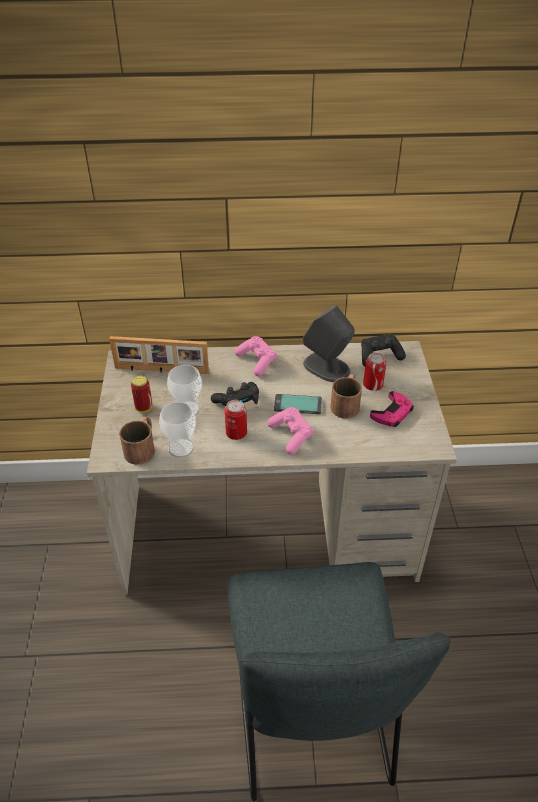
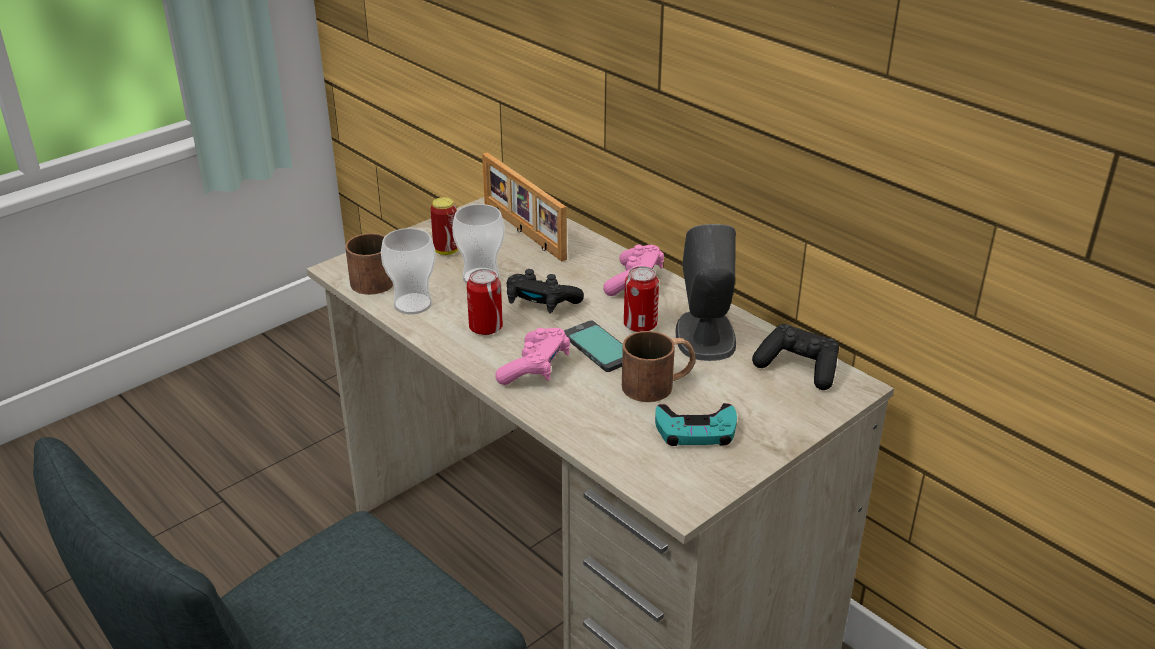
camera: 50 degrees right, 10 degrees down
can [363,353,386,391] -> can moved to [624,266,659,332]
pink game controller [370,391,414,427] -> turquoise game controller [655,403,737,446]

